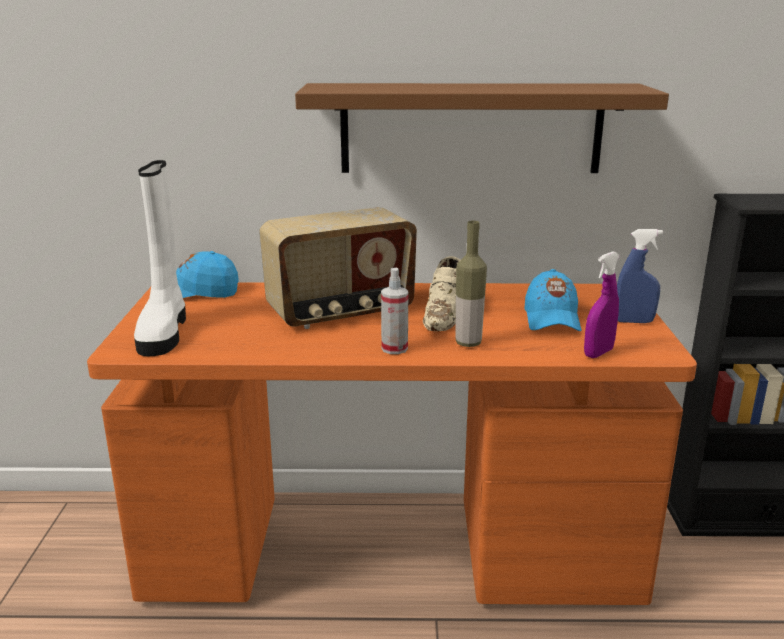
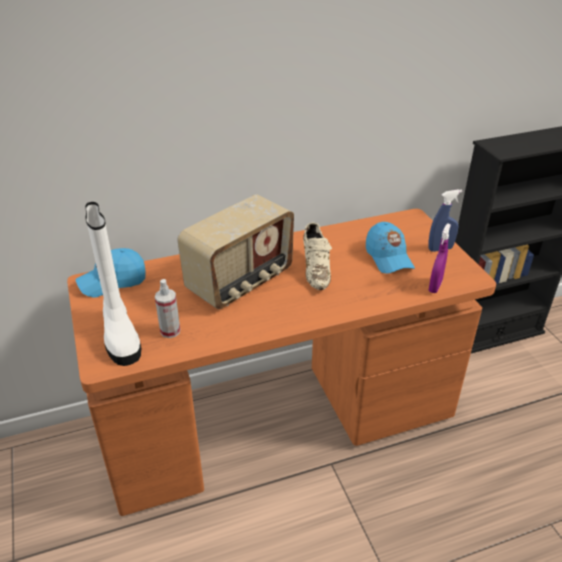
camera: 20 degrees left, 15 degrees up
brown shelf [295,83,669,173] -> none
spray bottle [381,268,408,354] -> spray bottle moved to [155,279,180,338]
bottle [455,221,487,347] -> none

